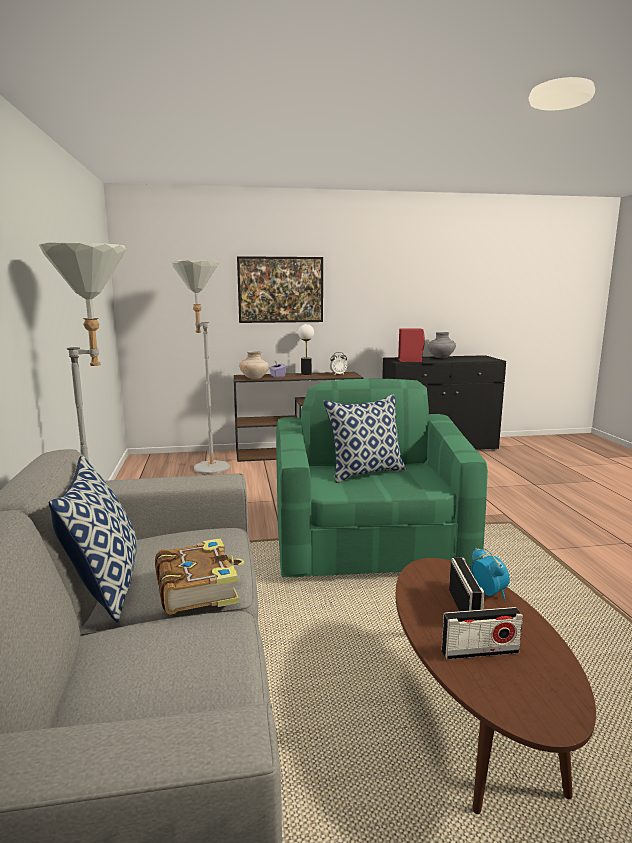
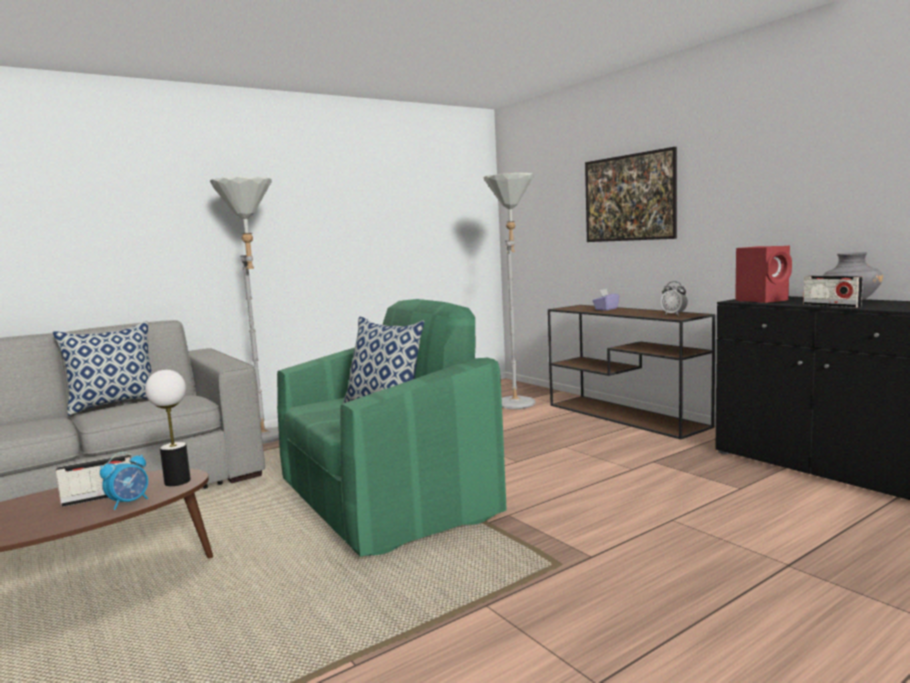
camera: 65 degrees right, 5 degrees down
book [155,538,244,615] -> none
beige vase [239,351,269,379] -> none
table lamp [298,324,314,375] -> table lamp moved to [145,369,191,486]
radio [442,607,523,660] -> radio moved to [803,275,863,308]

